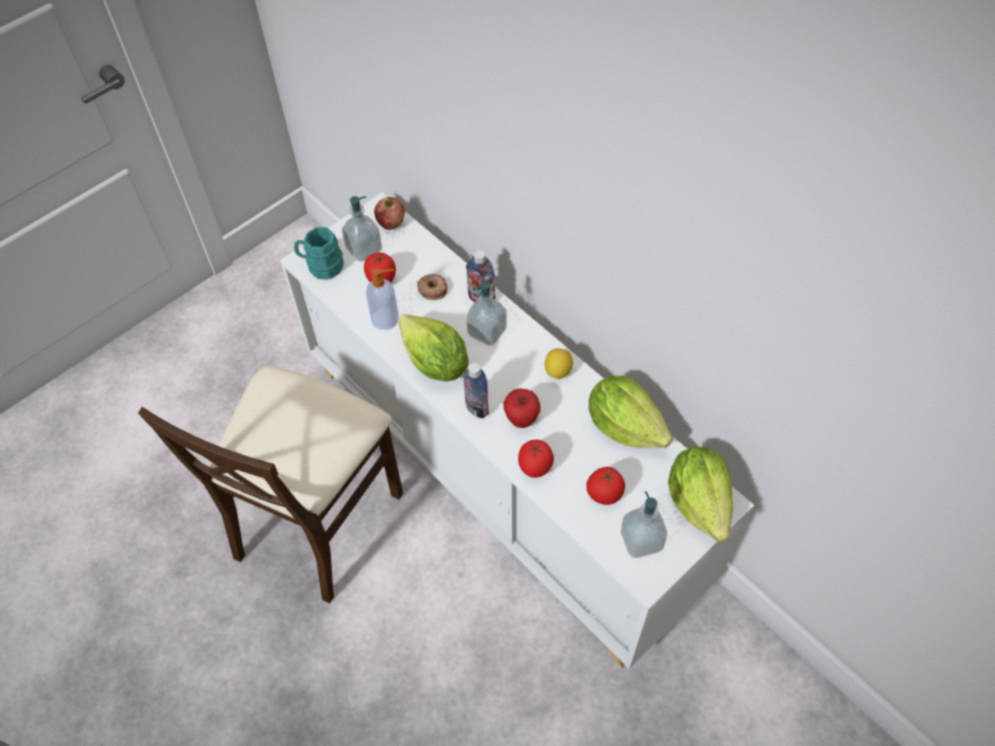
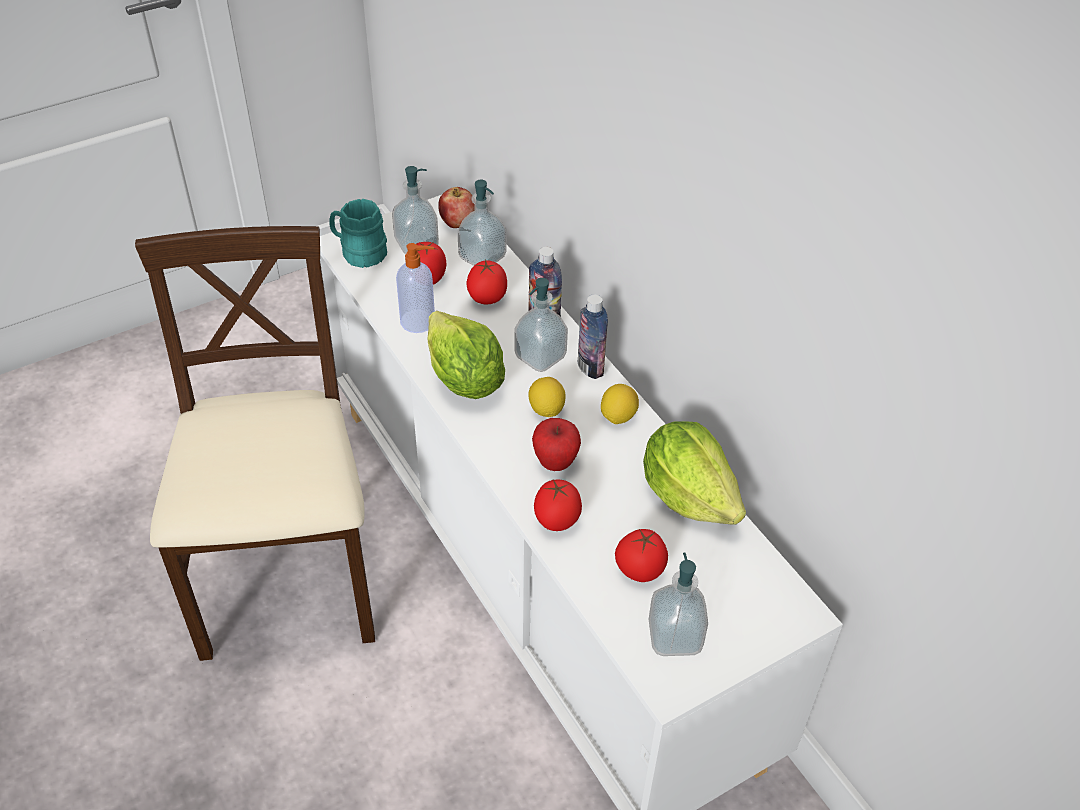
camera: 10 degrees right, 10 degrees down
beige chair [138,365,403,603] -> beige chair turned 135 degrees clockwise [135,226,375,661]
donut [417,274,448,300] -> tomato [466,260,507,305]
bottle [463,363,489,418] -> bottle moved to [578,294,608,379]
lettuce [668,446,734,542] -> none
none -> soap dispenser [457,179,507,266]
none -> lemon [528,377,566,417]

